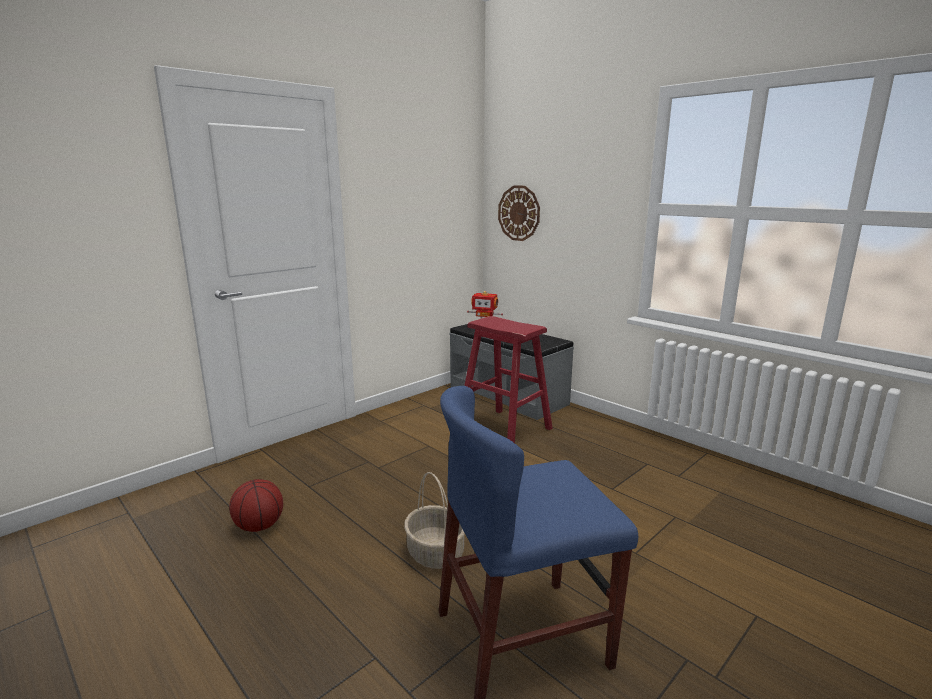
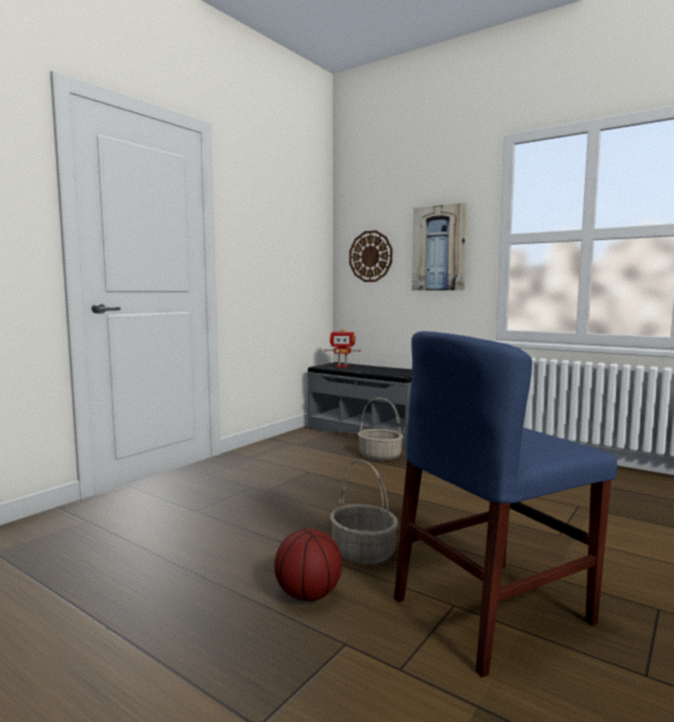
camera: 10 degrees left, 10 degrees down
basketball [229,479,283,532] -> basketball moved to [274,529,342,601]
red stool [464,316,552,443] -> basket [358,397,403,461]
none -> picture [412,203,467,291]

